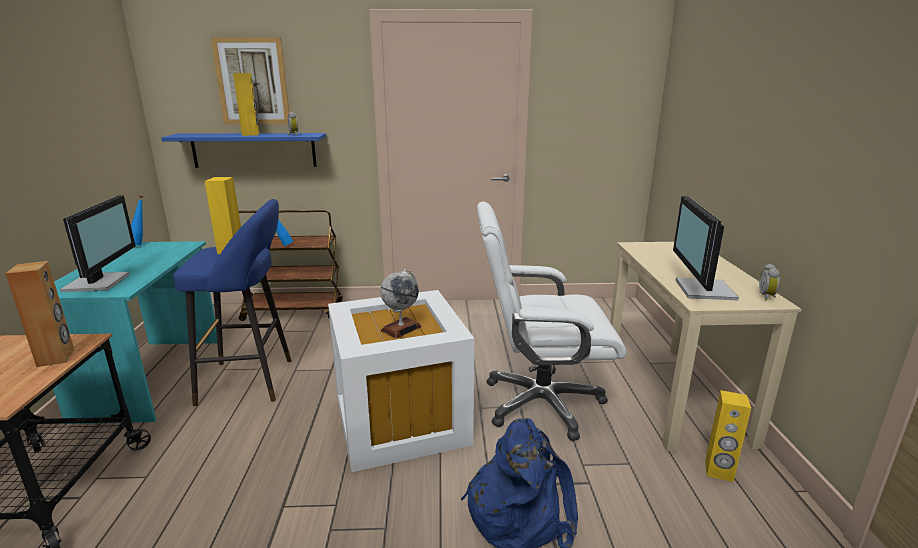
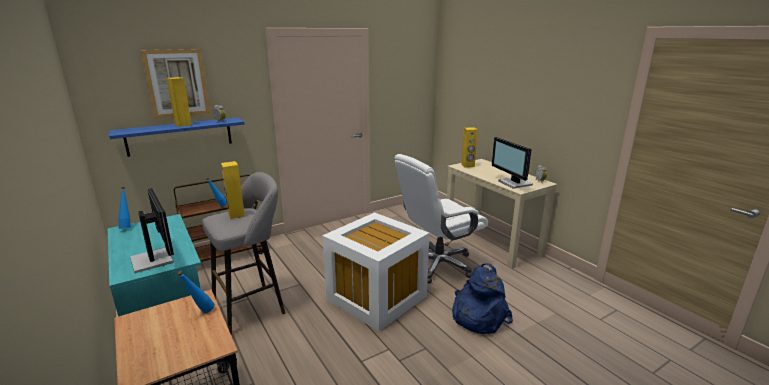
camera: 30 degrees left, 0 degrees up
brown speaker [5,261,75,367] -> blue bottle [178,271,215,313]
blue stool [173,199,292,406] -> grey stool [202,172,285,335]
globe [380,269,422,338] -> none
yellow speaker [705,390,751,482] -> yellow speaker moved to [461,127,478,168]

